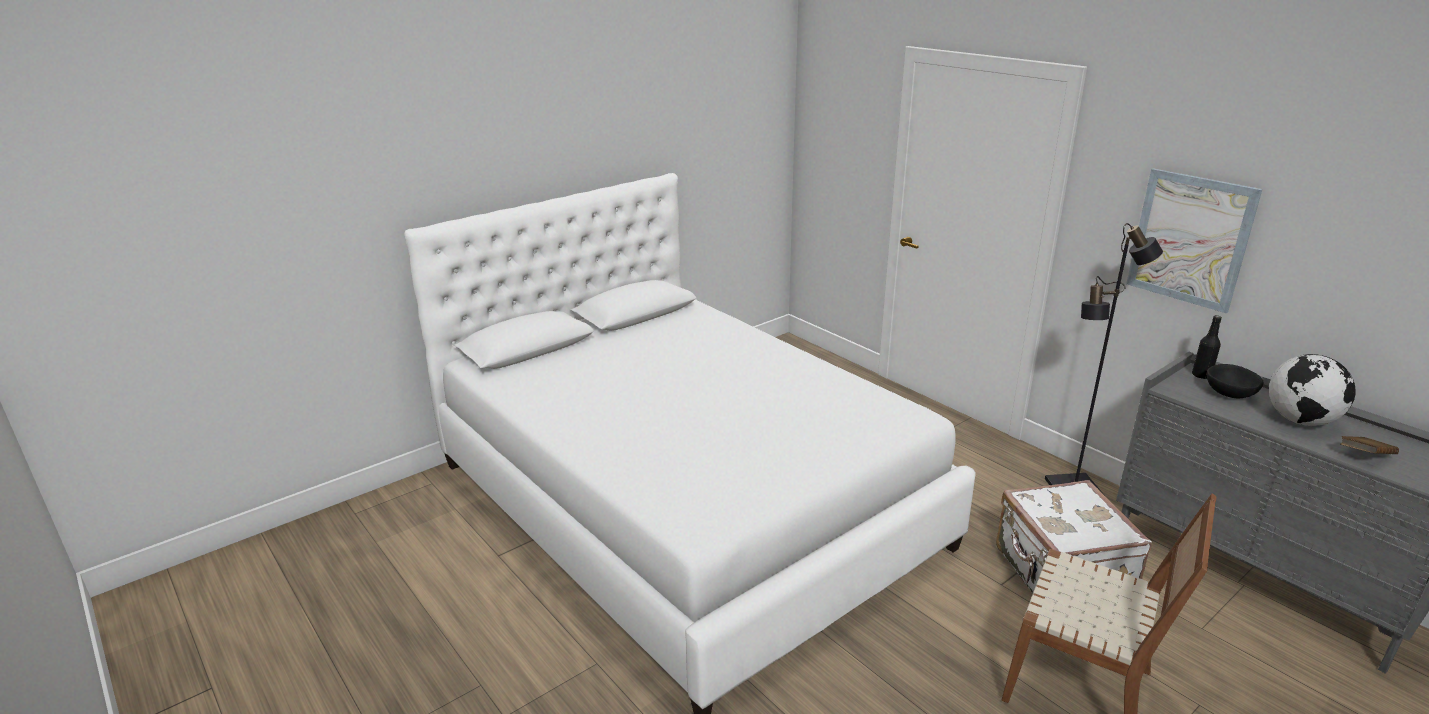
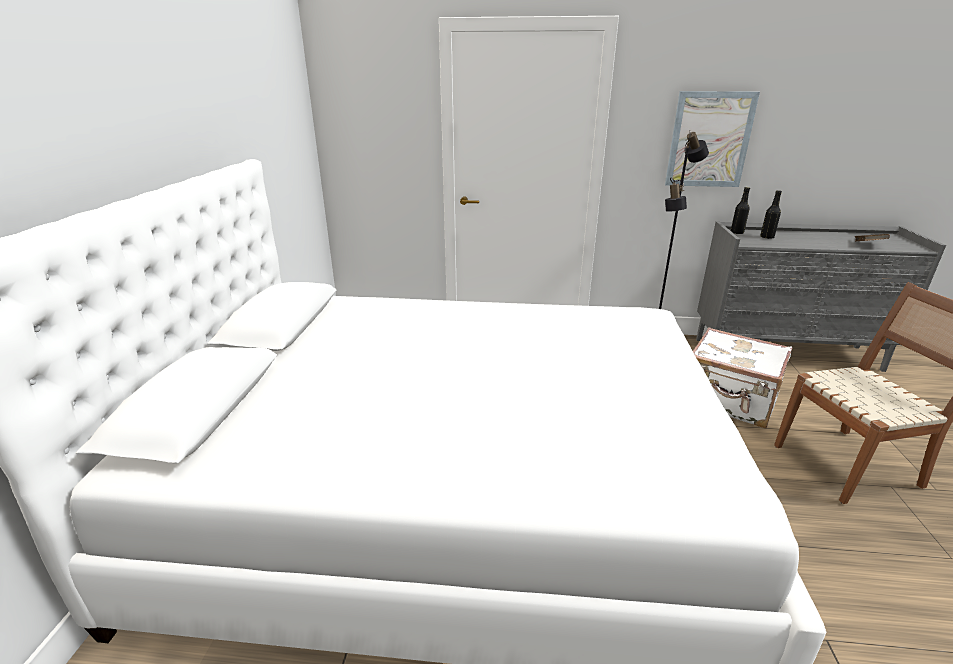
camera: 45 degrees left, 0 degrees up
black bowl [1207,364,1264,398] -> black bottle [760,190,782,239]
globe [1269,354,1356,426] -> none

